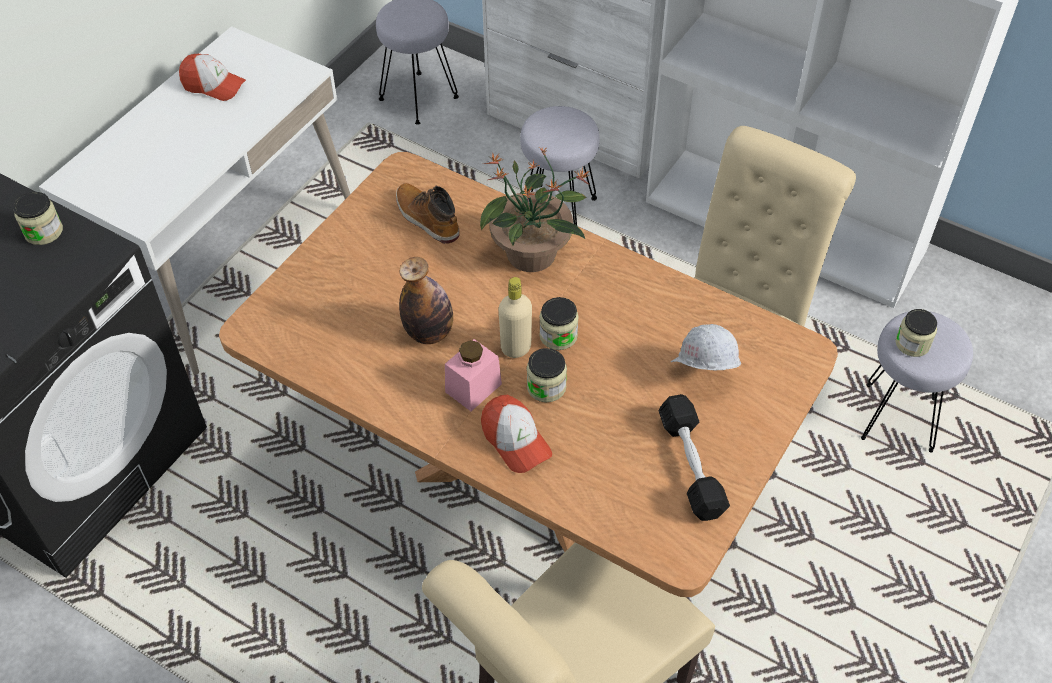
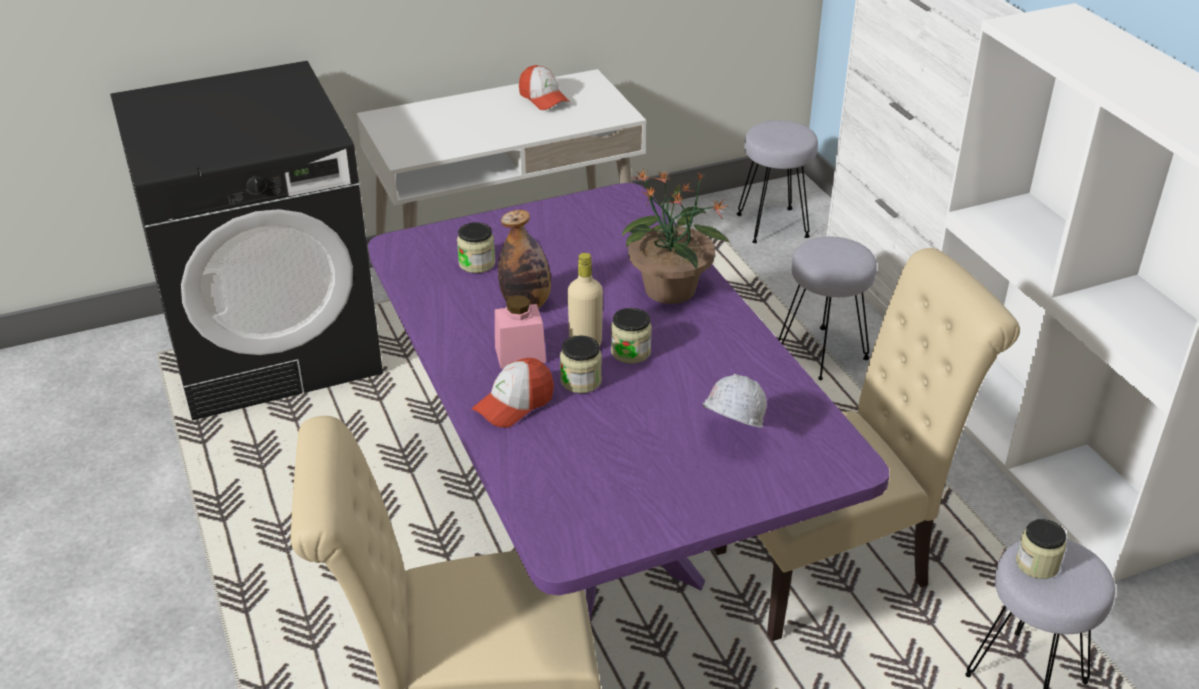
camera: 35 degrees right, 15 degrees down
jar [13,192,63,245] -> jar moved to [457,222,495,273]
brown dining table [219,152,838,597] -> purple dining table [368,183,889,620]
boot [396,183,460,244] -> none
cap [481,395,552,473] -> cap turned 45 degrees clockwise [471,358,554,428]
black dumbbell [659,394,730,521] -> none

